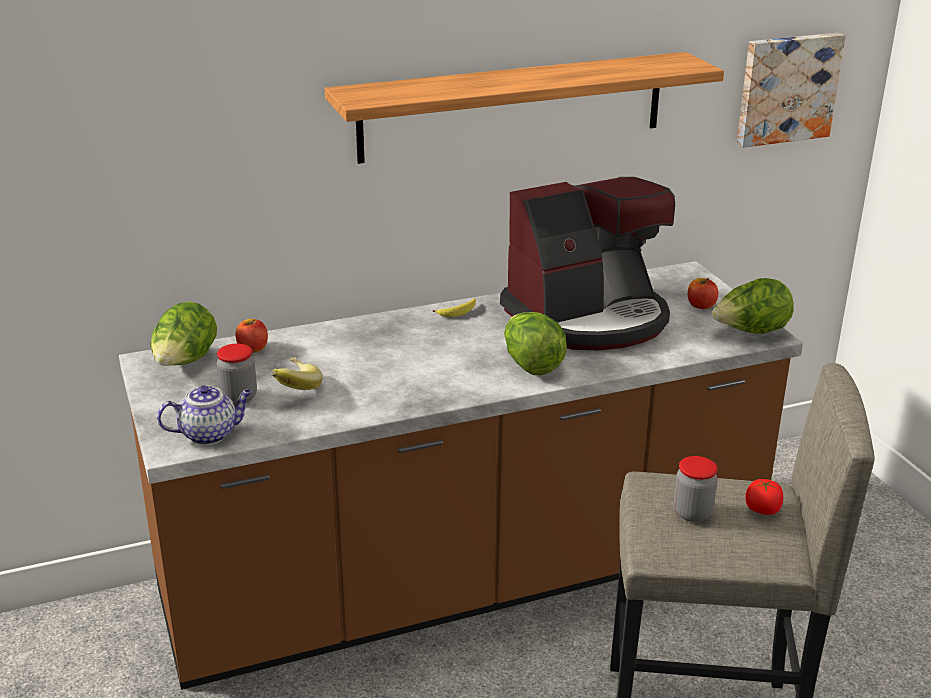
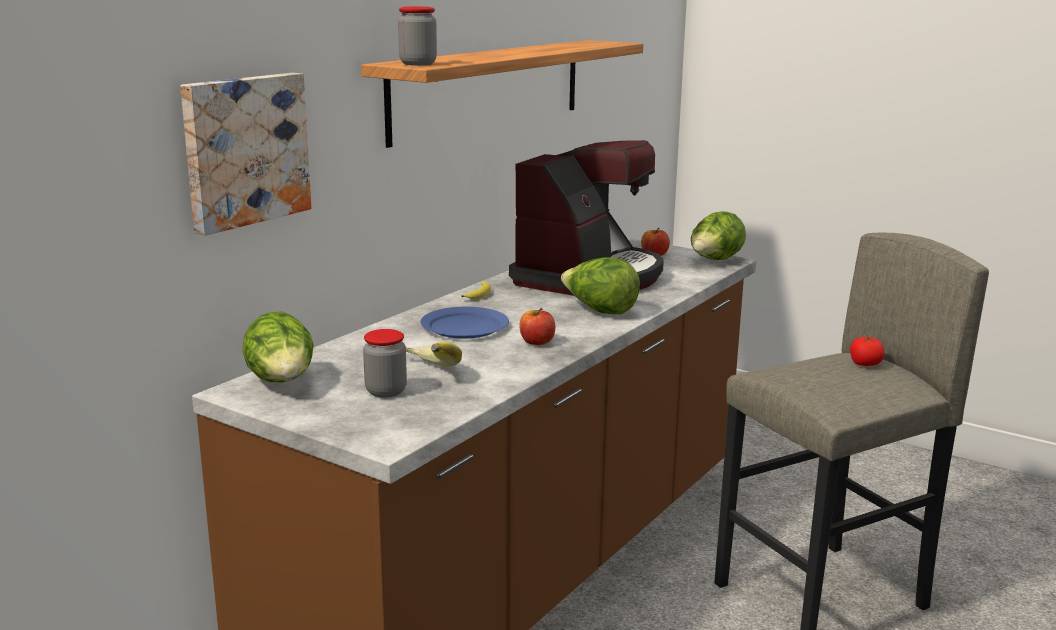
camera: 35 degrees left, 10 degrees down
teapot [157,385,252,445] -> none
apple [235,319,268,353] -> apple moved to [520,308,555,345]
jar [674,456,718,522] -> jar moved to [398,6,437,65]
picture [737,33,846,148] -> picture moved to [180,73,311,236]
none -> blue plate [420,307,509,338]

